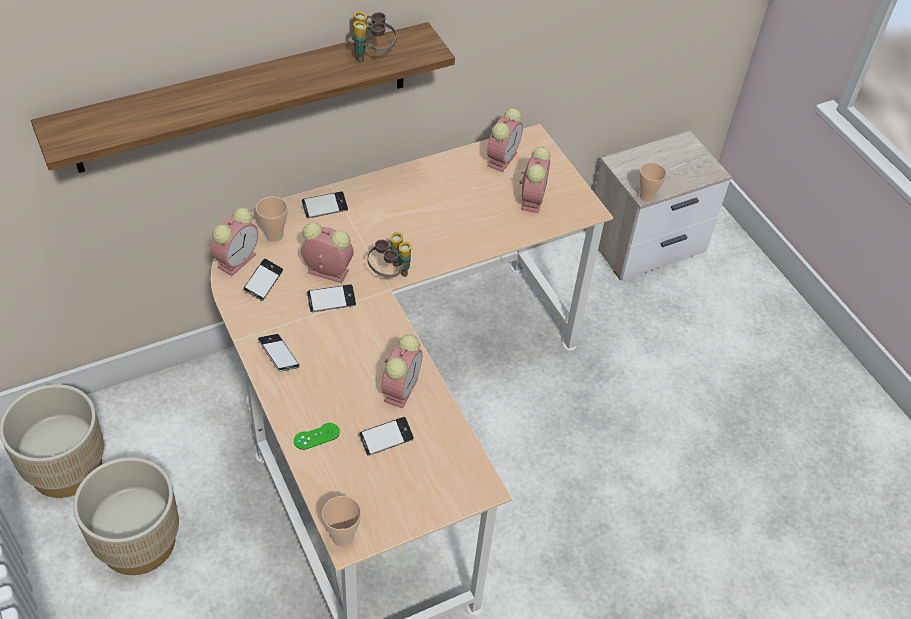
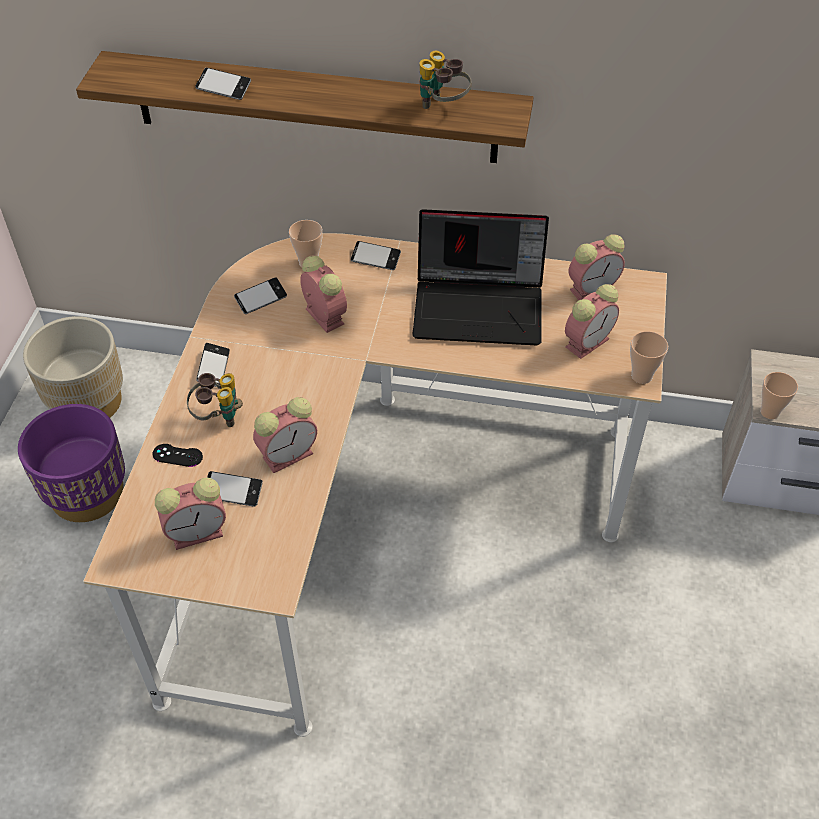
camera: 40 degrees right, 0 degrees up
beige planter [73,457,179,575] -> purple planter [18,404,125,522]
alarm clock [210,208,258,276] -> alarm clock moved to [155,478,226,550]
green game controller [294,423,340,450] -> black game controller [153,444,203,467]
phone [307,284,356,312] -> phone moved to [195,68,251,100]
cup [322,496,361,547] -> cup moved to [630,331,668,384]
binoculars [367,232,411,278] -> binoculars moved to [187,373,243,427]
none -> laptop [413,209,549,345]

